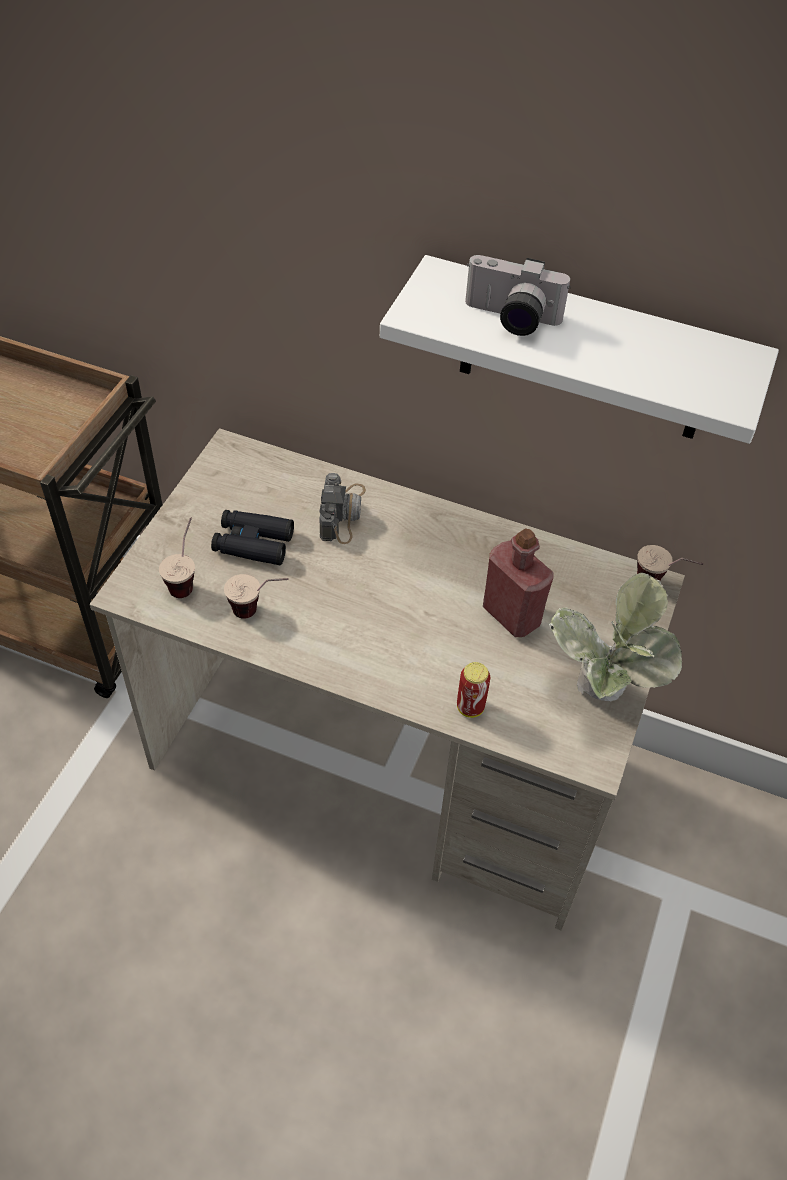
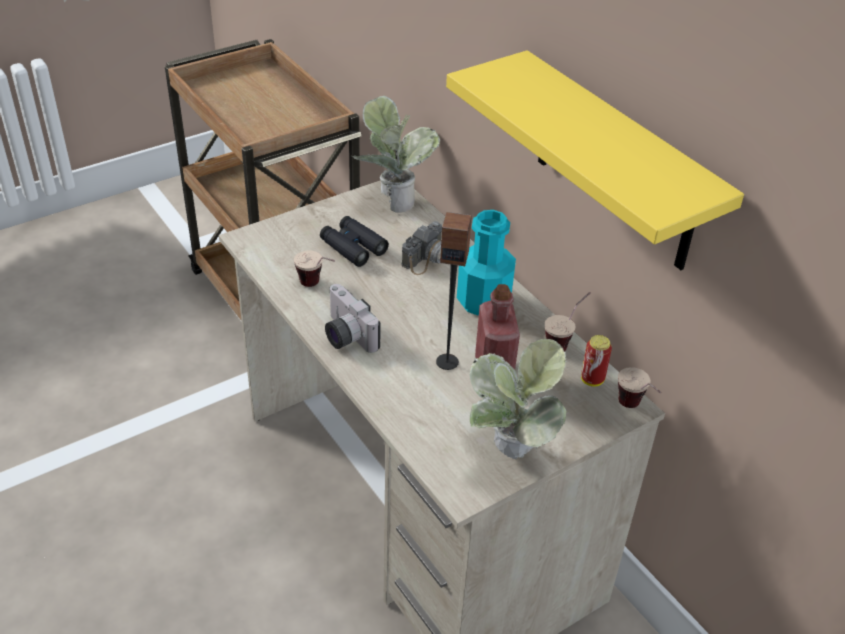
camera: 35 degrees right, 10 degrees down
cup [159,517,195,598] -> cup moved to [545,292,590,352]
white shelf [380,255,779,444] -> yellow shelf [446,51,744,270]
can [457,662,490,718] -> can moved to [581,335,612,387]
camera [465,255,571,336] -> camera moved to [325,284,380,353]
none -> potted plant [352,96,440,213]
none -> speaker [436,212,472,370]
none -> turquoise bottle [457,210,516,316]

